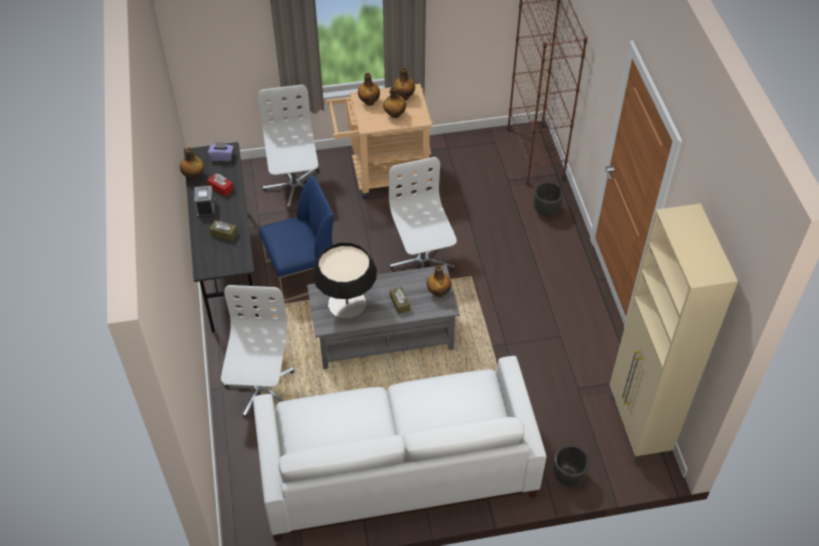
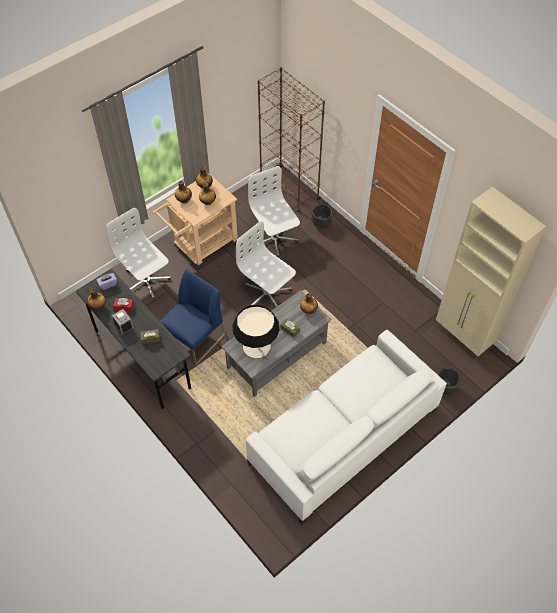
camera: 30 degrees left, 5 degrees up
white office chair [221,285,294,418] -> white office chair moved to [248,166,300,257]

